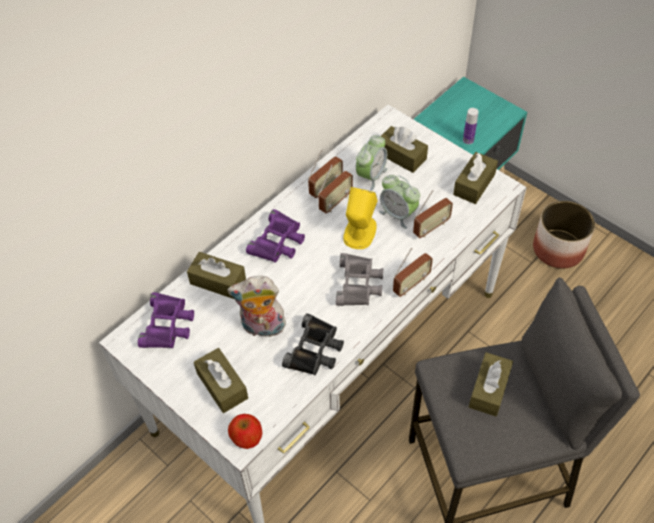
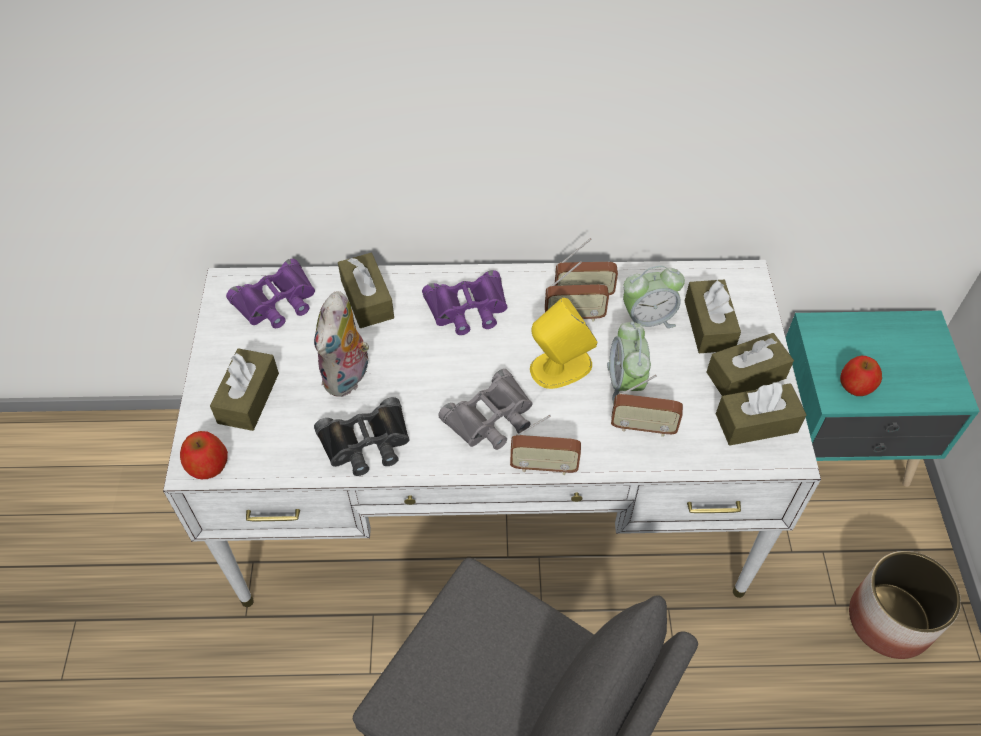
camera: 45 degrees right, 0 degrees up
plush toy [227,276,286,337] -> plush toy turned 120 degrees counterclockwise [314,291,369,397]
bottle [463,108,478,144] -> apple [840,356,882,396]
brown tissue box [469,352,513,416] -> brown tissue box moved to [706,333,794,396]

